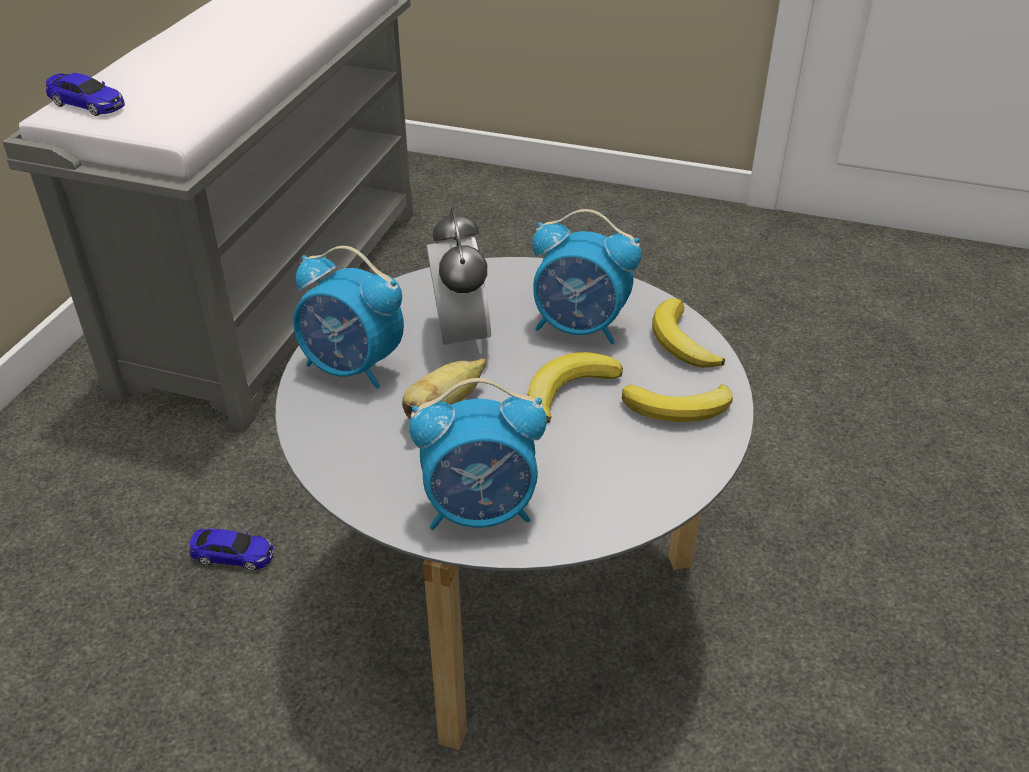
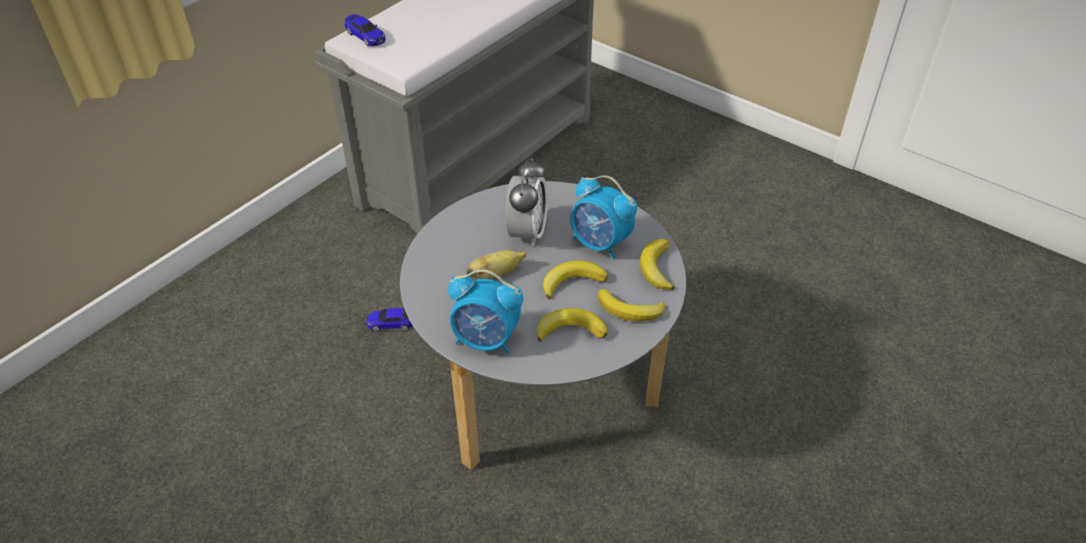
camera: 20 degrees right, 5 degrees up
toy car [189,529,274,570] -> toy car turned 150 degrees clockwise [366,308,413,331]
alarm clock [293,246,404,389] -> none
none -> banana [537,308,607,342]

